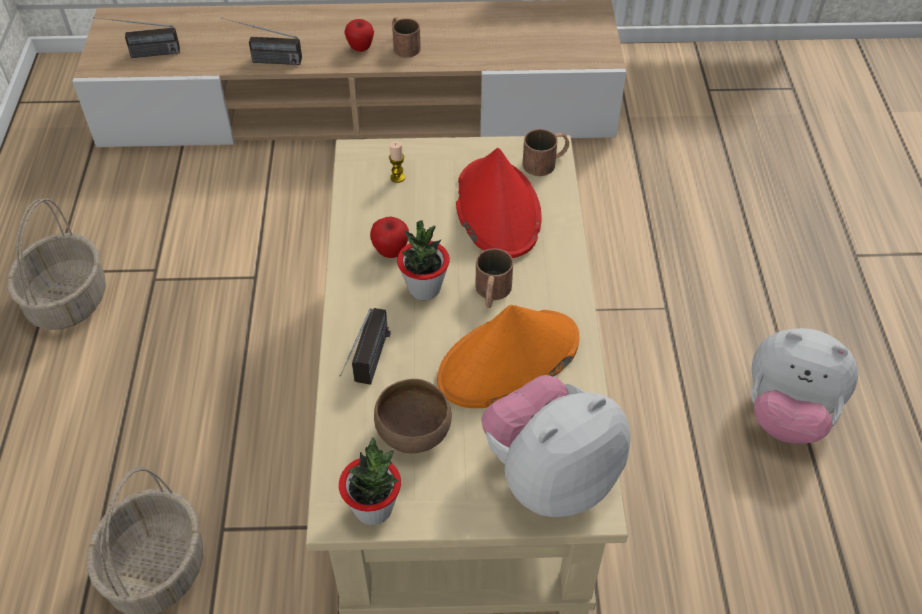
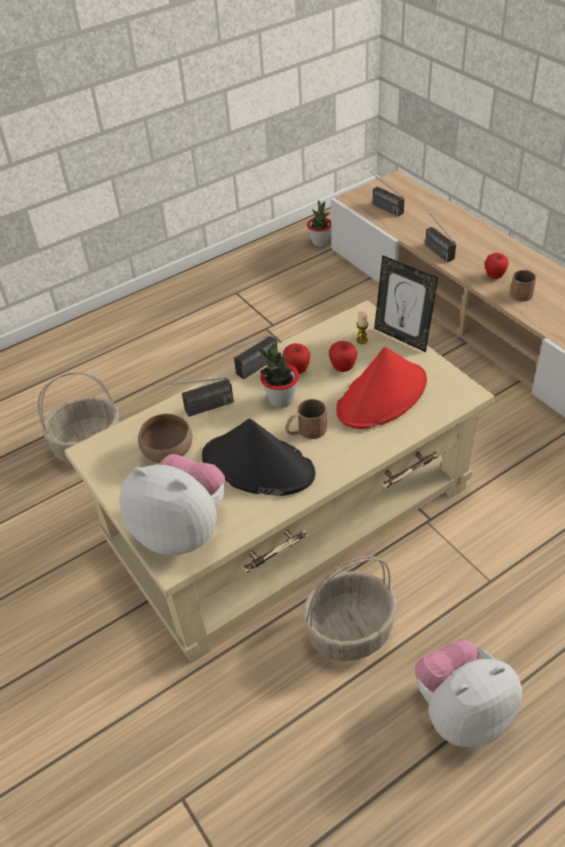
camera: 60 degrees right, 5 degrees down
basket [7,199,106,330] -> basket moved to [303,556,397,661]
potted plant [339,437,401,525] -> potted plant moved to [307,200,331,246]
orange hat [437,305,579,408] -> black hat [202,419,315,496]
brown mug [522,129,569,176] -> none
plush toy [751,328,858,444] -> plush toy turned 75 degrees clockwise [415,640,522,747]
none -> radio [212,335,278,380]
none -> apple [329,341,357,372]
none -> picture frame [374,255,438,352]

